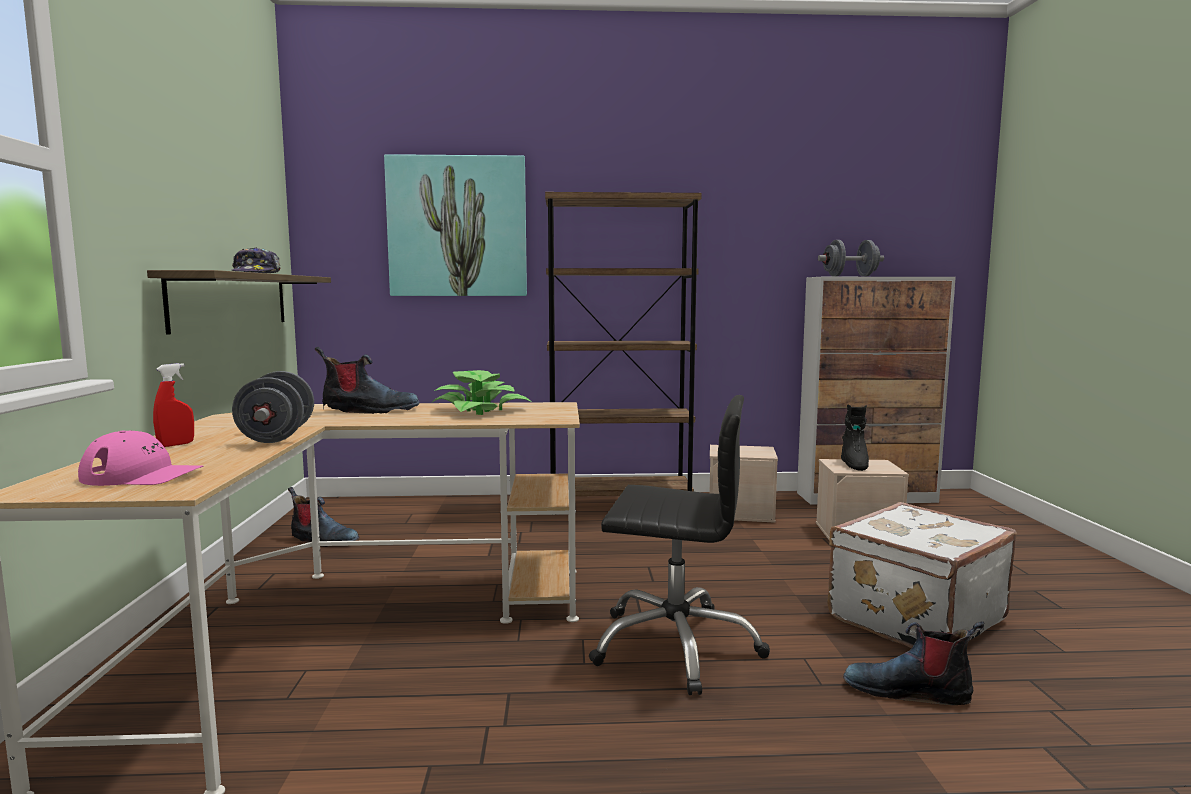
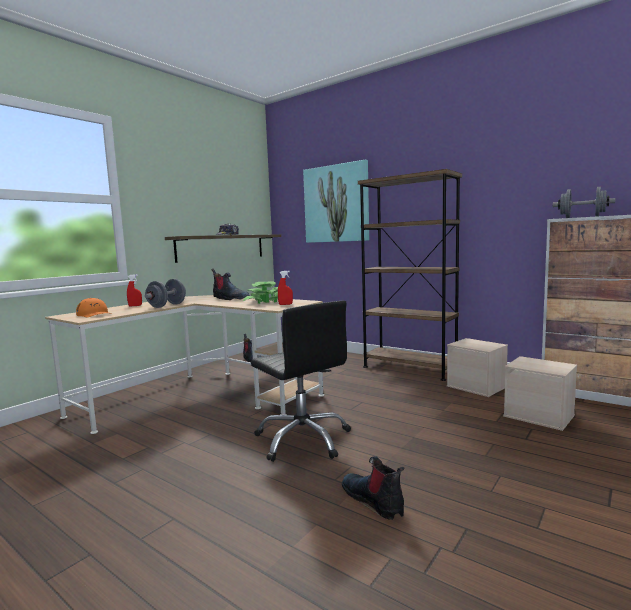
camera: 40 degrees right, 0 degrees up
pink cap [78,431,203,486] -> orange cap [76,298,112,317]
white suitcase [827,502,1017,648] -> none
black boot [841,405,869,471] -> none
none -> red spray bottle [278,271,293,305]

